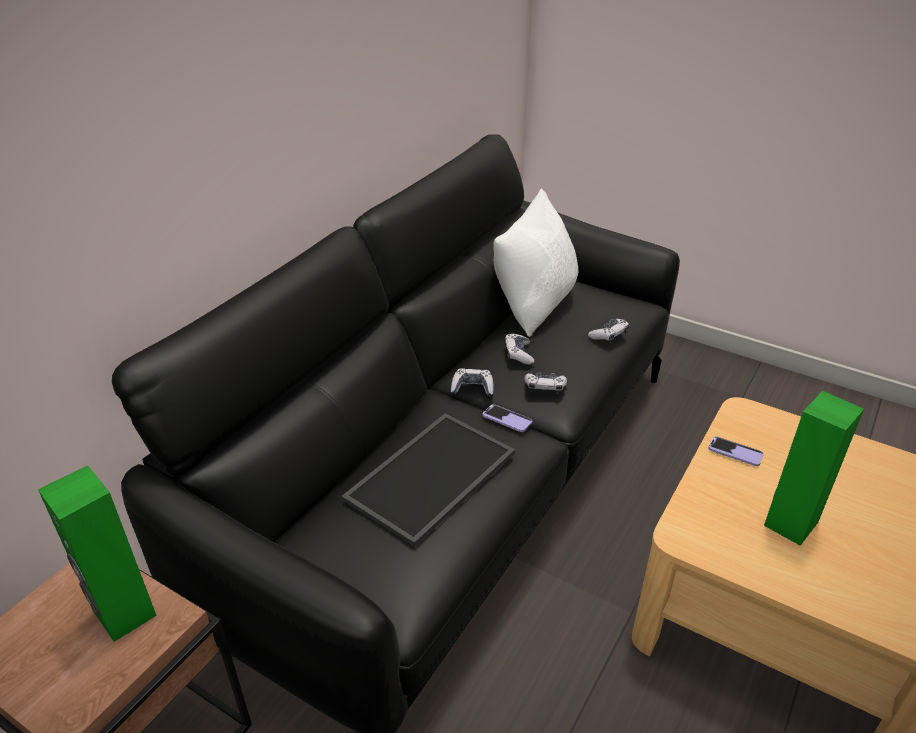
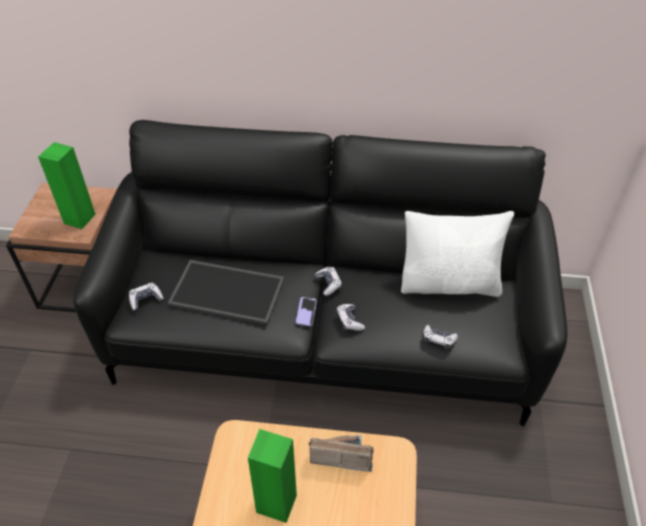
camera: 65 degrees right, 10 degrees up
game controller [505,333,534,365] -> game controller moved to [129,283,164,310]
phone [708,436,764,466] -> radio [309,435,374,472]

